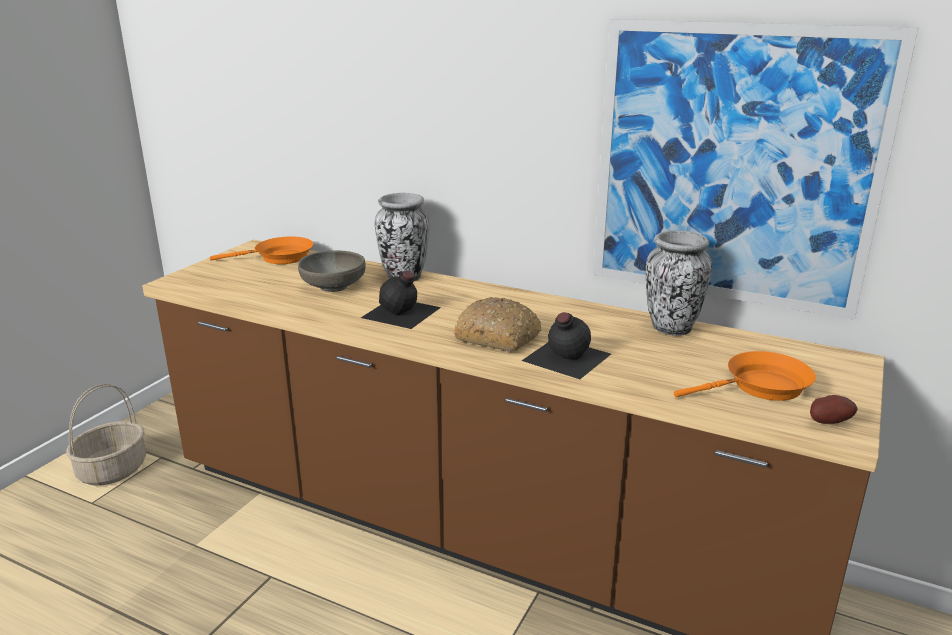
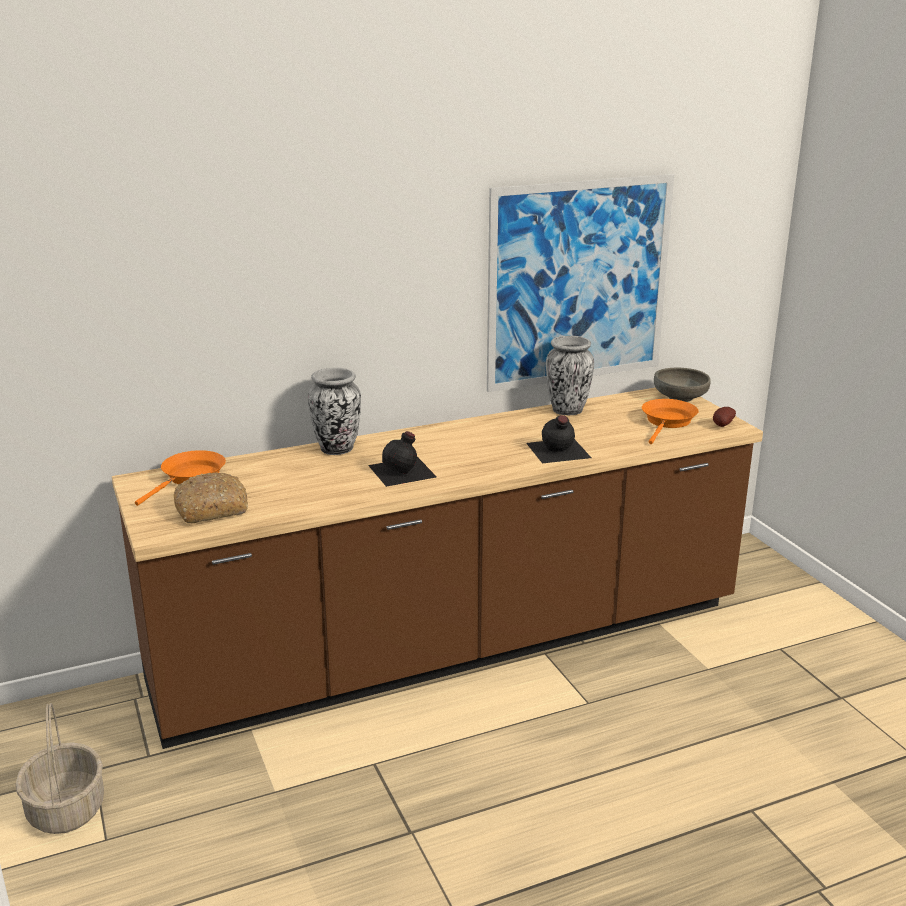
camera: 50 degrees left, 0 degrees up
grey bowl [298,251,366,292] -> grey bowl moved to [654,368,711,402]
bread [453,297,541,352] -> bread moved to [174,473,248,523]

